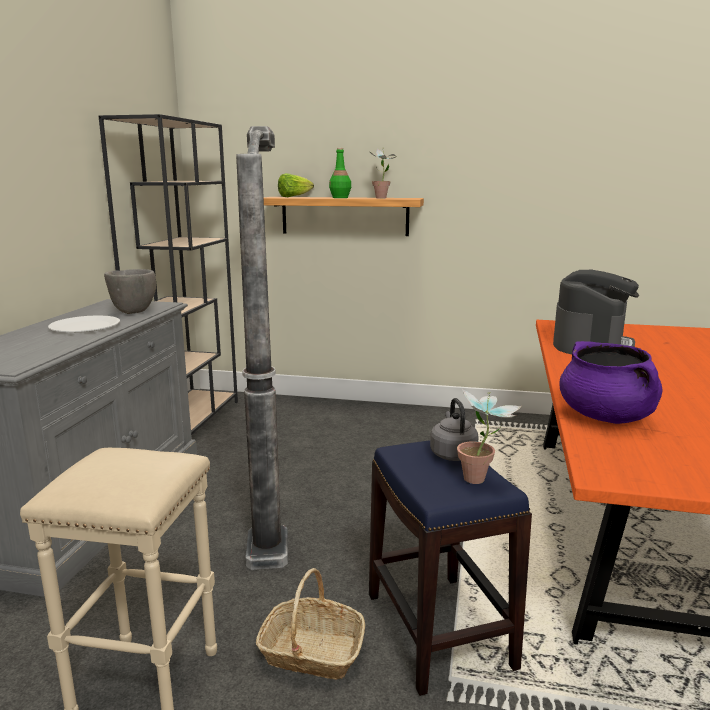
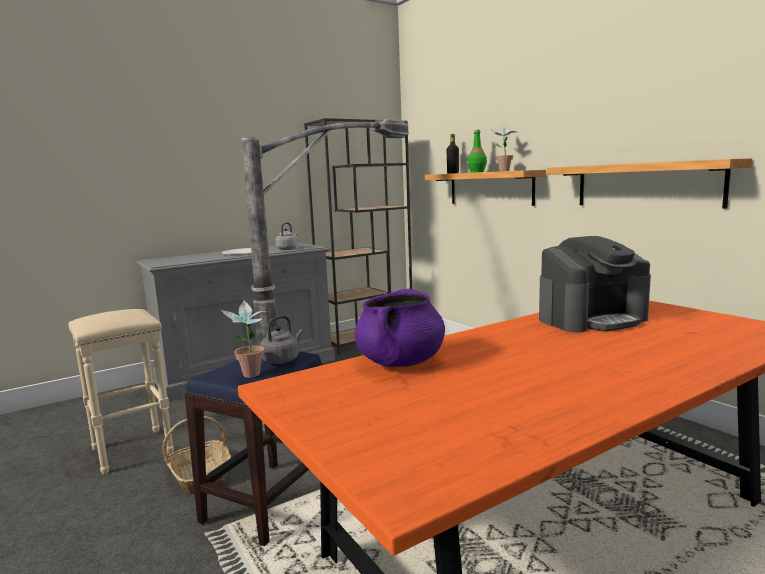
camera: 45 degrees right, 5 degrees down
grey bowl [104,269,156,314] -> grey kettle [275,222,298,250]
lettuce [278,173,314,197] -> black bottle [447,134,459,174]
none -> shelf [547,158,752,209]

